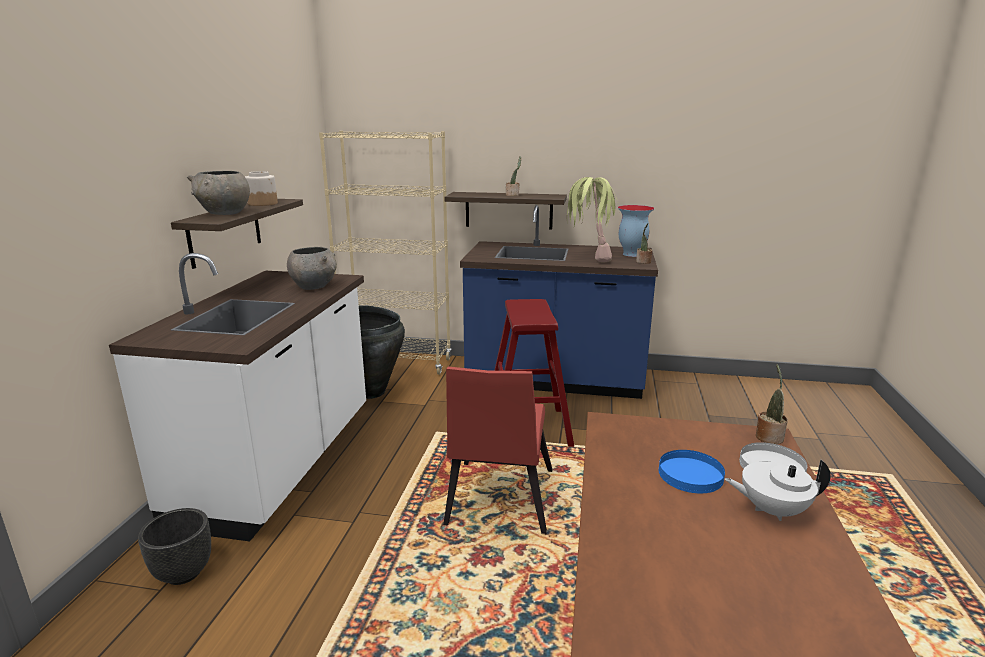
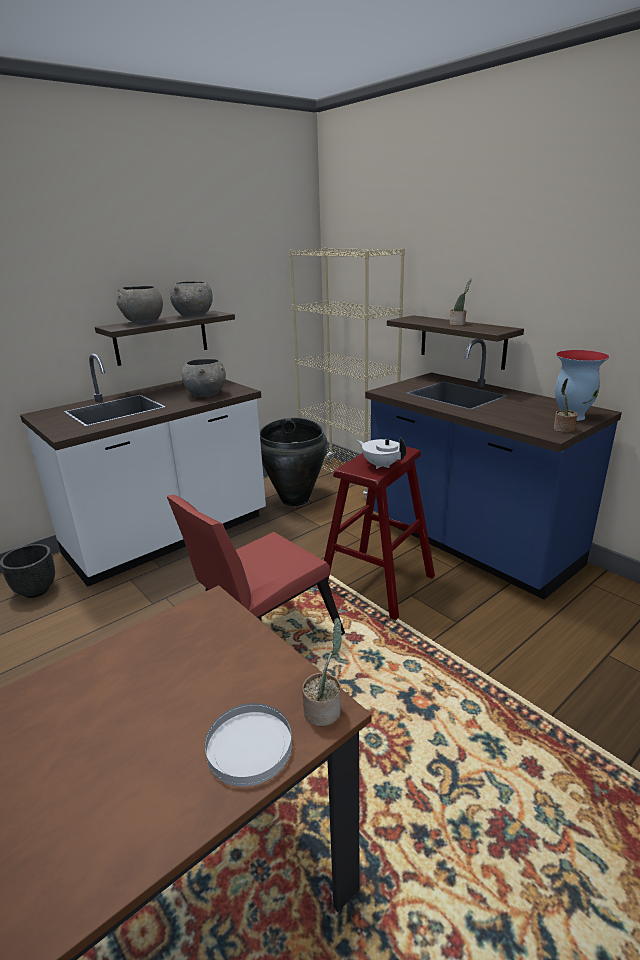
camera: 40 degrees right, 5 degrees up
jar [245,171,278,206] -> grey bowl [170,281,213,317]
potted plant [567,177,617,262] -> none
blue plate [659,450,725,493] -> none
white teapot [725,459,830,521] -> white teapot moved to [357,437,406,469]

